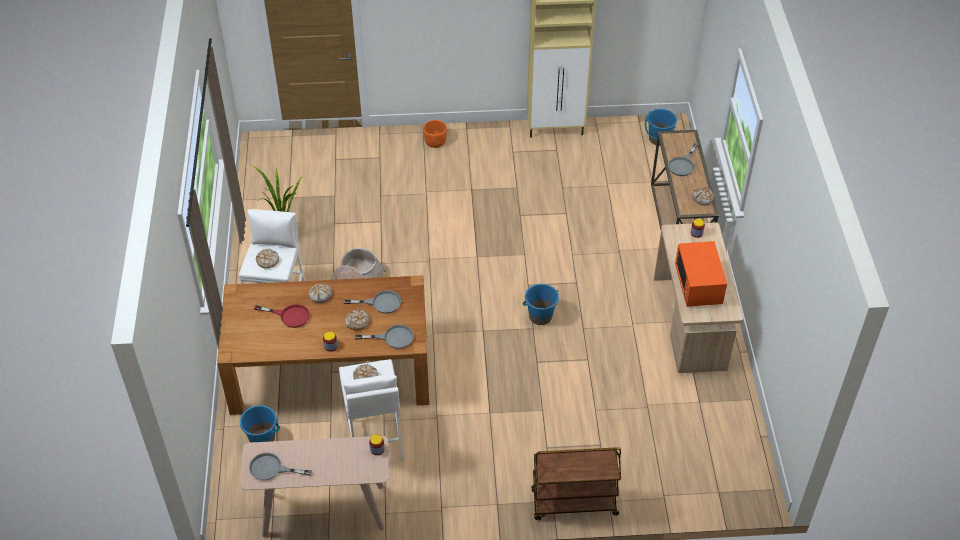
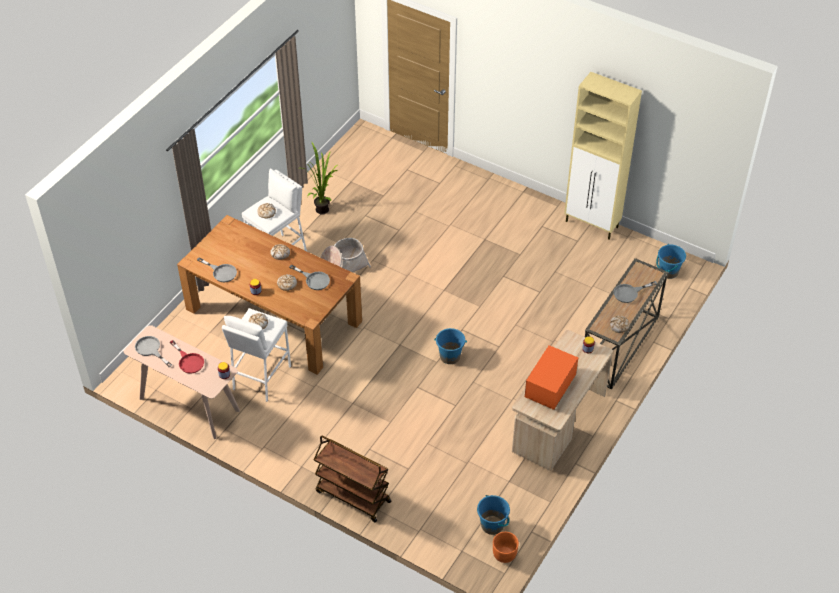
camera: 35 degrees right, 0 degrees up
blue bucket [240,405,280,443] -> blue bucket moved to [477,495,510,535]
red frying pan [254,304,310,328] -> red frying pan moved to [170,340,204,374]
grey frying pan [355,324,414,349] -> grey frying pan moved to [197,257,237,282]
orange planter [423,120,447,148] -> orange planter moved to [493,532,519,563]

